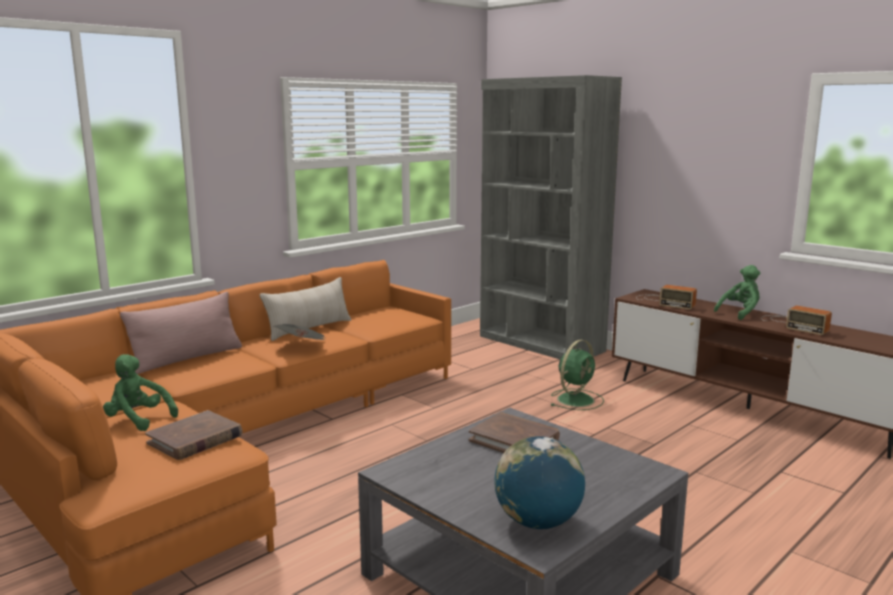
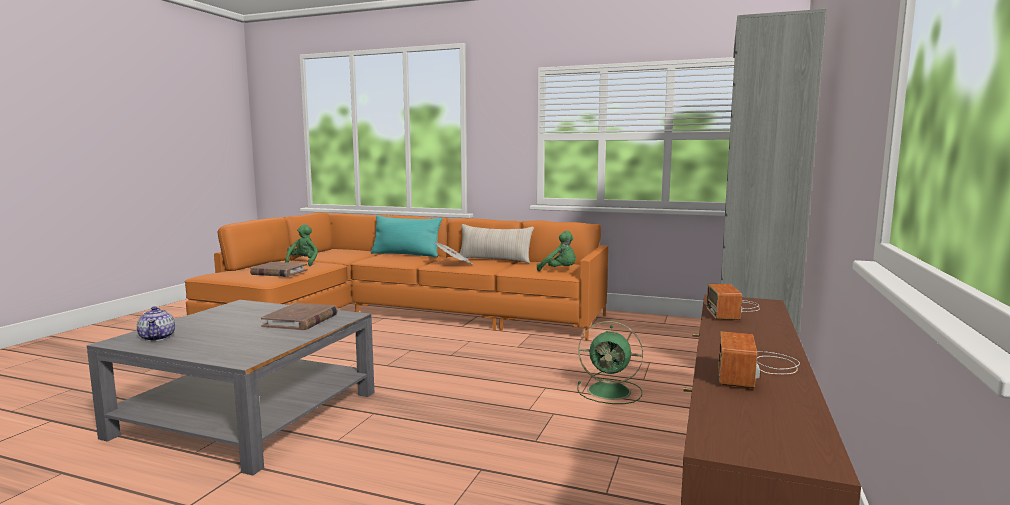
camera: 65 degrees right, 5 degrees down
pink pillow [120,292,242,374] -> turquoise pillow [371,215,442,257]
globe [494,436,585,529] -> teapot [137,306,175,341]
green plush toy [714,265,761,320] -> green plush toy moved to [537,231,576,271]

